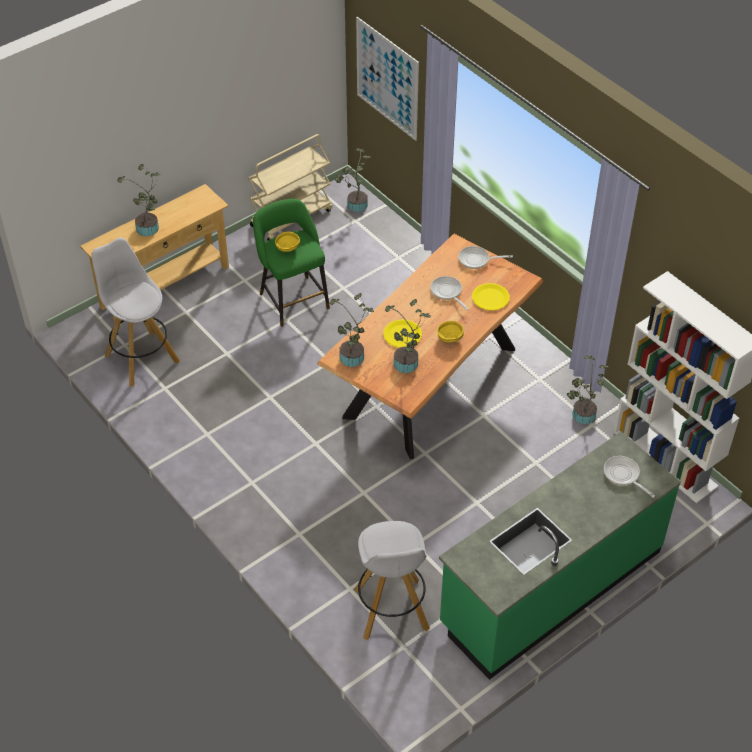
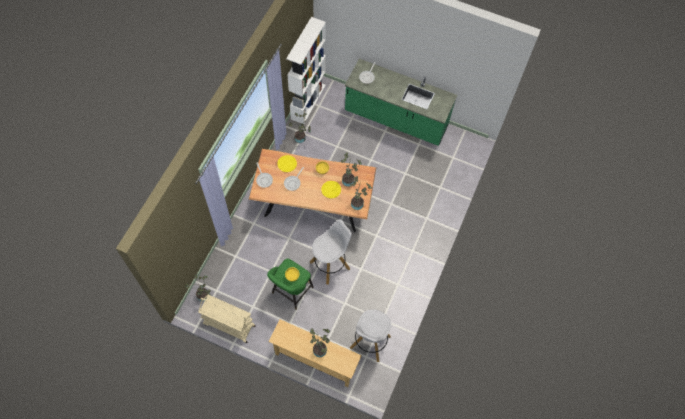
camera: 120 degrees left, 15 degrees up
white stool [354,521,430,640] -> white stool moved to [310,219,352,285]
picture [356,17,419,141] -> none

